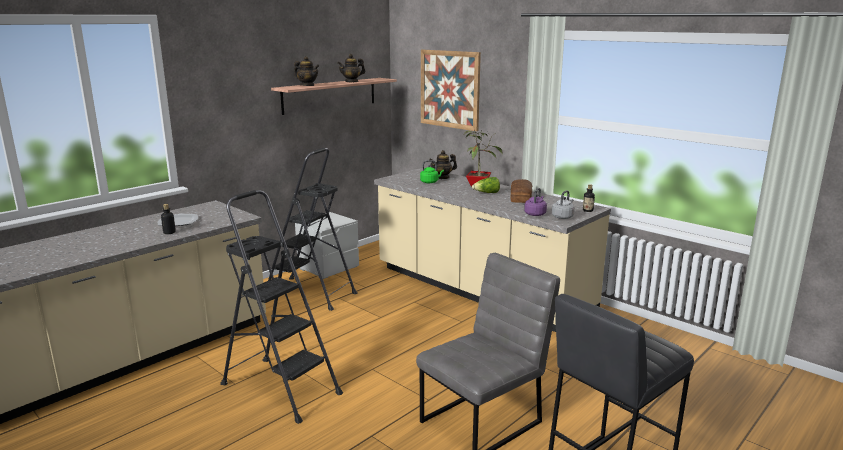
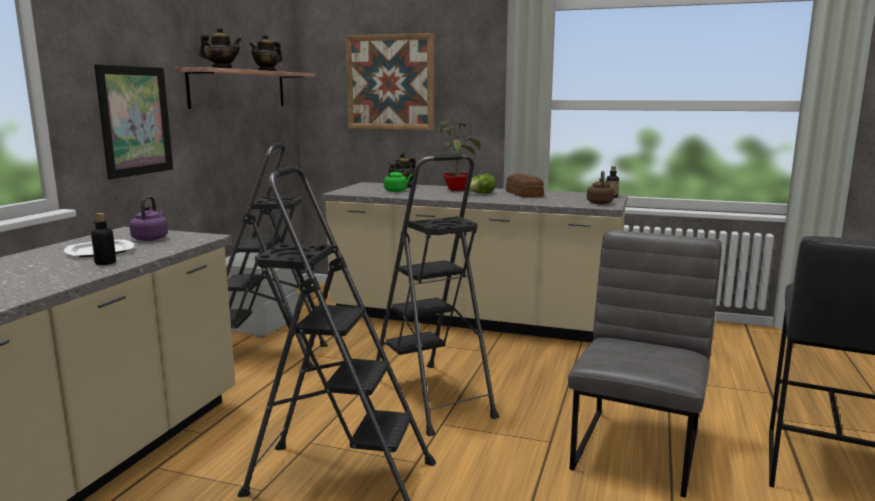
camera: 25 degrees left, 5 degrees down
purple kettle [524,188,547,216] -> purple kettle moved to [129,196,168,241]
grey kettle [552,190,575,219] -> brown kettle [587,171,614,204]
none -> picture [94,64,173,179]
none -> step ladder [376,153,499,436]

